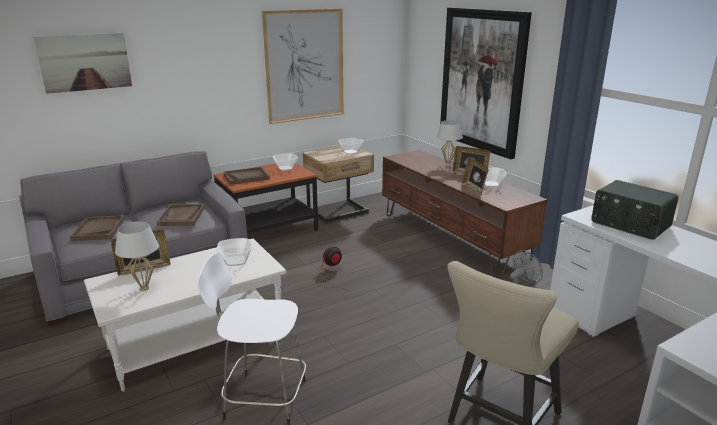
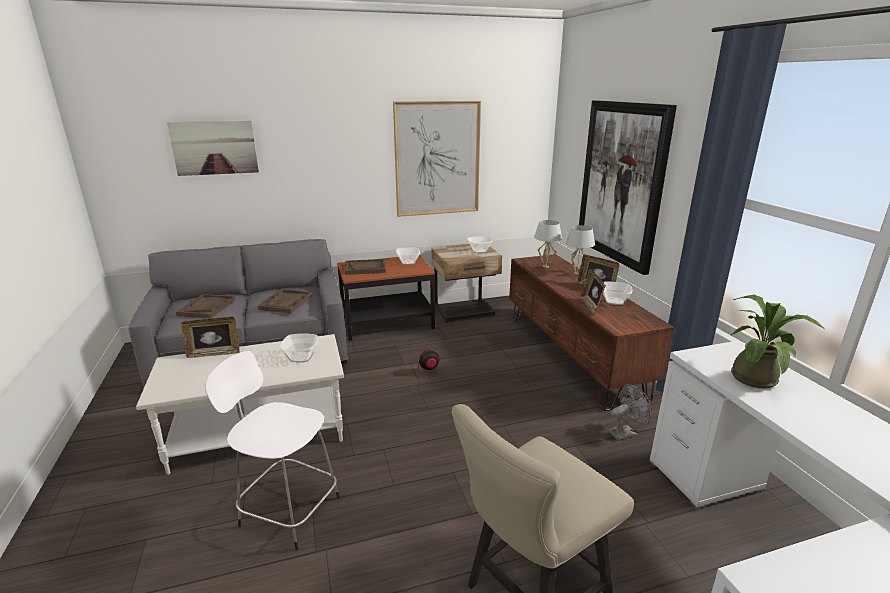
camera: 15 degrees right, 0 degrees up
white table lamp [115,221,159,291] -> white table lamp moved to [534,220,562,268]
radio [591,180,678,240] -> potted plant [731,295,824,389]

